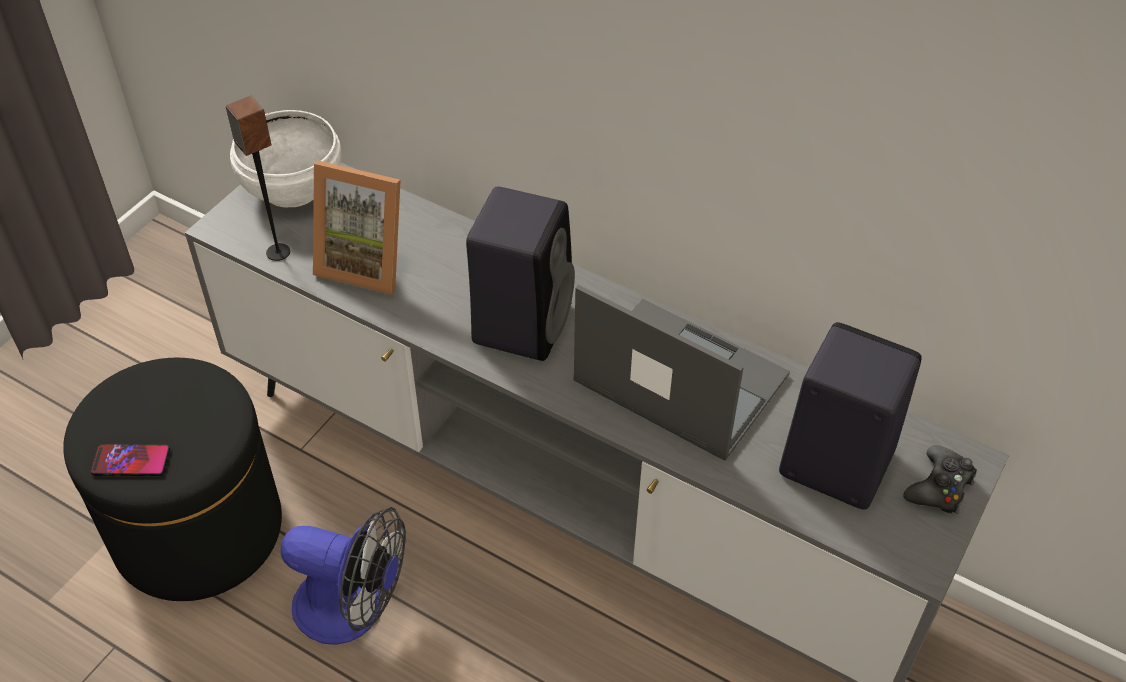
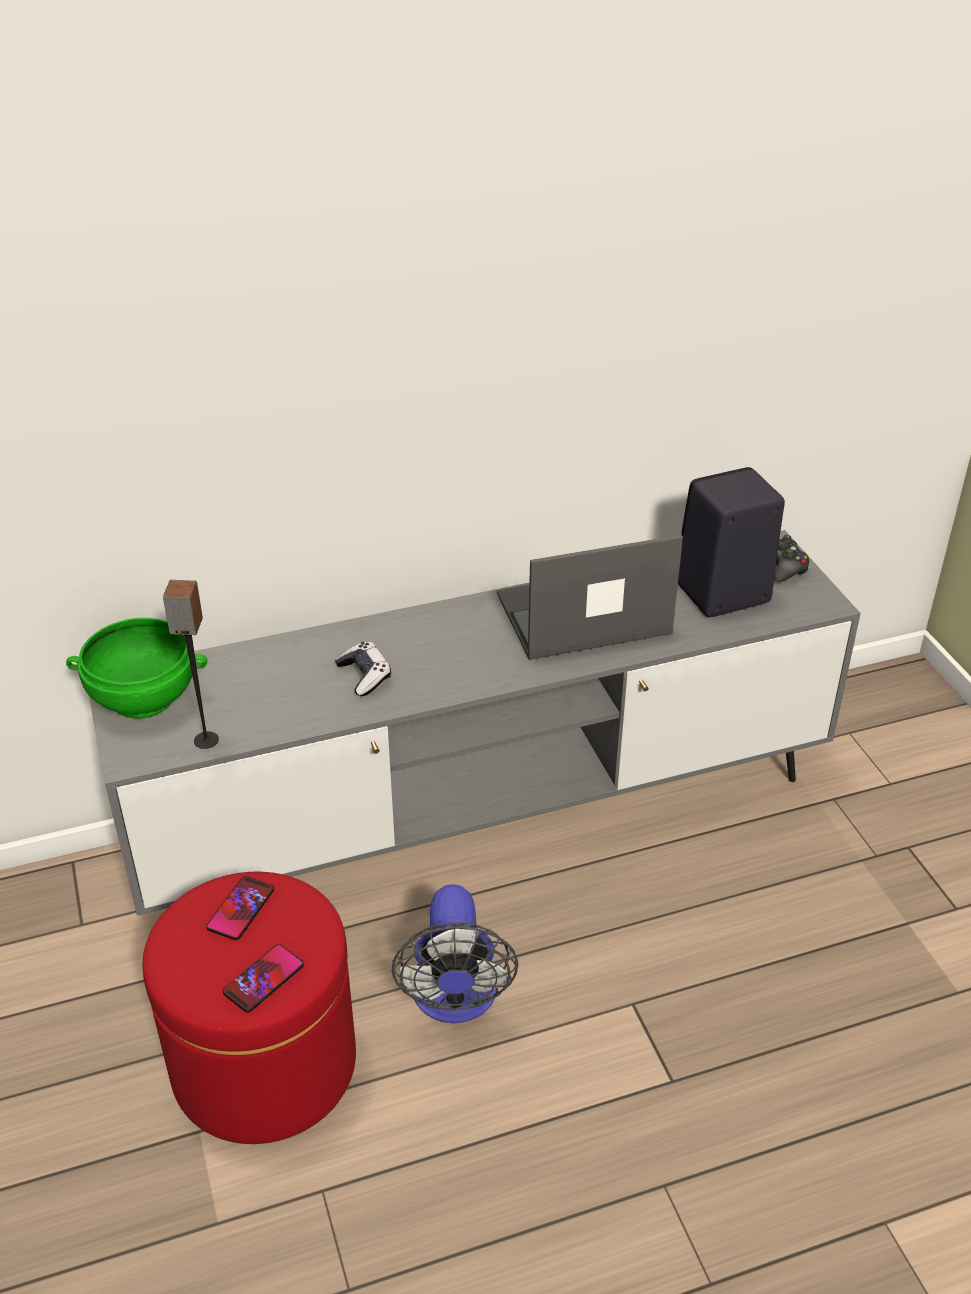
camera: 50 degrees left, 10 degrees down
black ottoman [63,358,282,601] -> red ottoman [143,872,356,1144]
white bowl [230,110,342,207] -> green bowl [66,618,207,719]
fan [281,507,406,645] -> fan turned 120 degrees clockwise [392,884,518,1024]
picture frame [313,161,401,295] -> none
black speaker [466,186,575,361] -> none
none -> phone [206,876,274,940]
none -> game controller [335,642,391,696]

